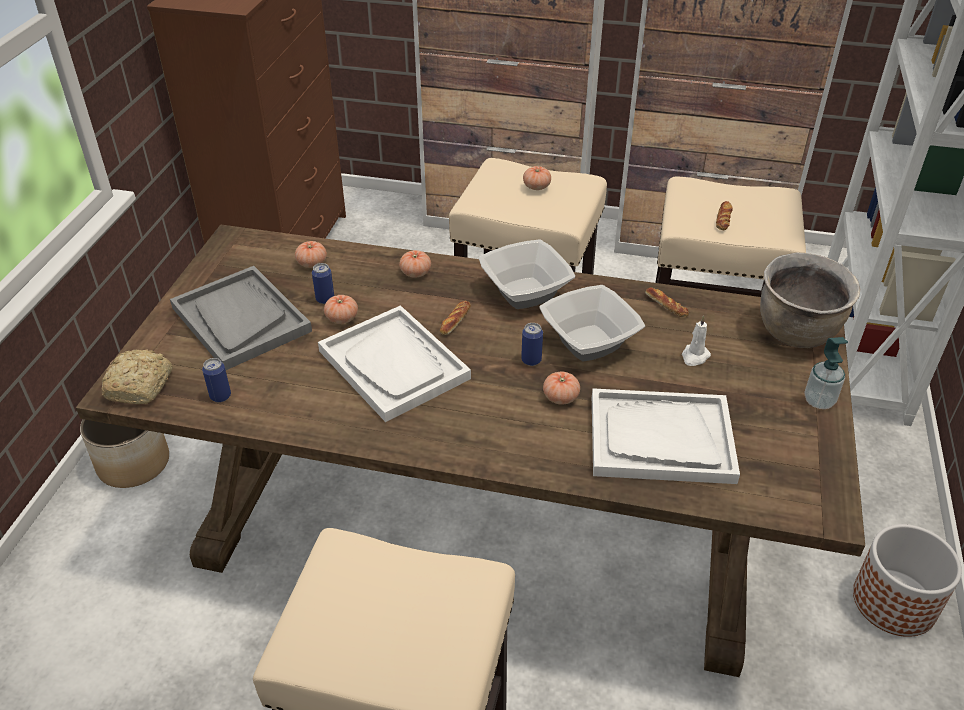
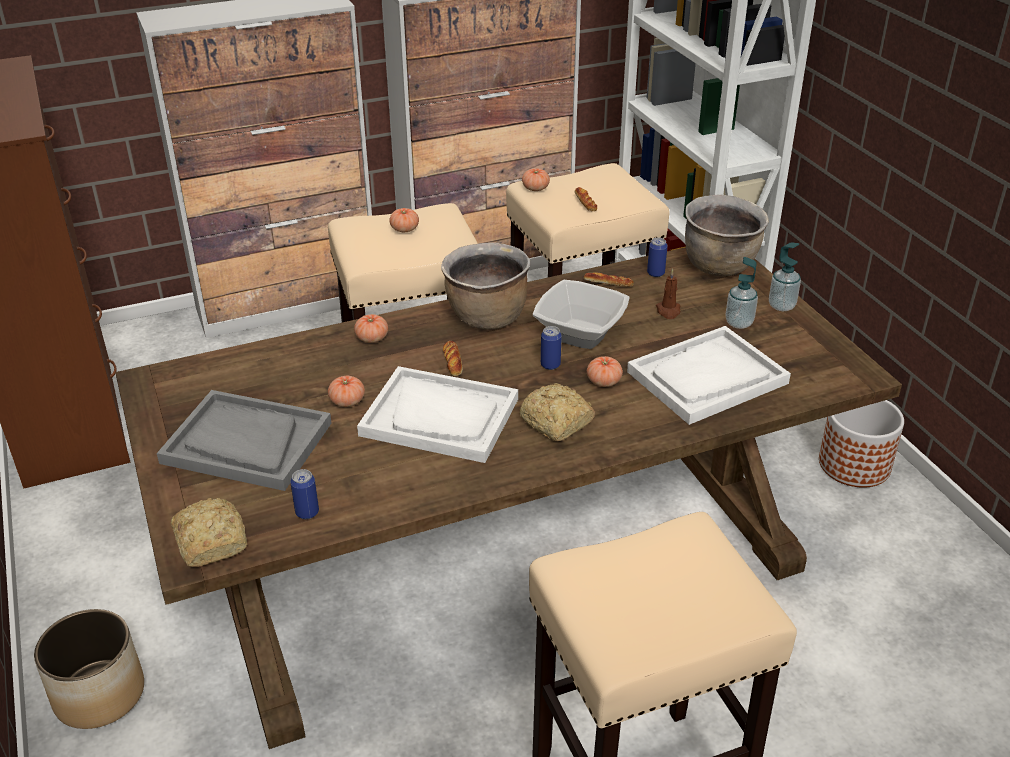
camera: 35 degrees left, 5 degrees down
tomato [295,241,327,268] -> tomato moved to [522,168,550,191]
can [312,263,334,304] -> can moved to [647,238,667,277]
bowl [479,239,575,309] -> brown cooking pot [441,242,531,329]
white candle [682,315,711,366] -> brown candle [656,269,681,319]
none -> bread [519,383,595,441]
none -> soap dispenser [725,257,758,329]

